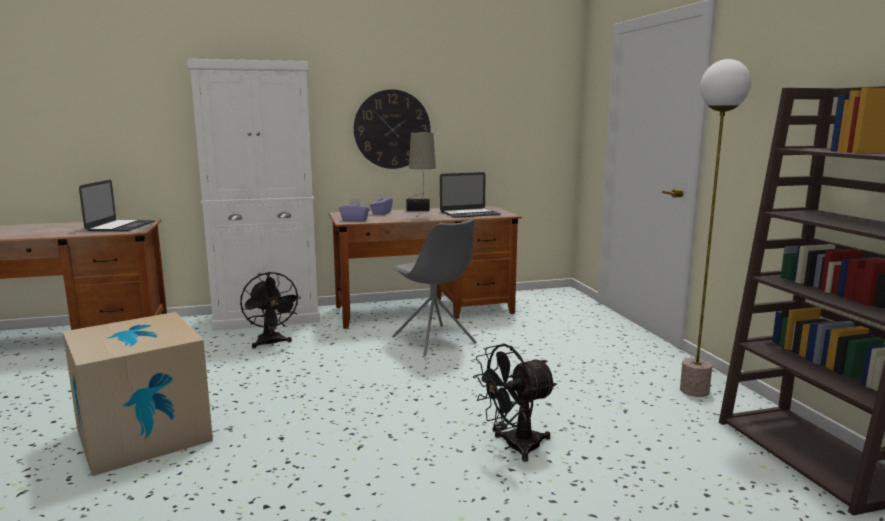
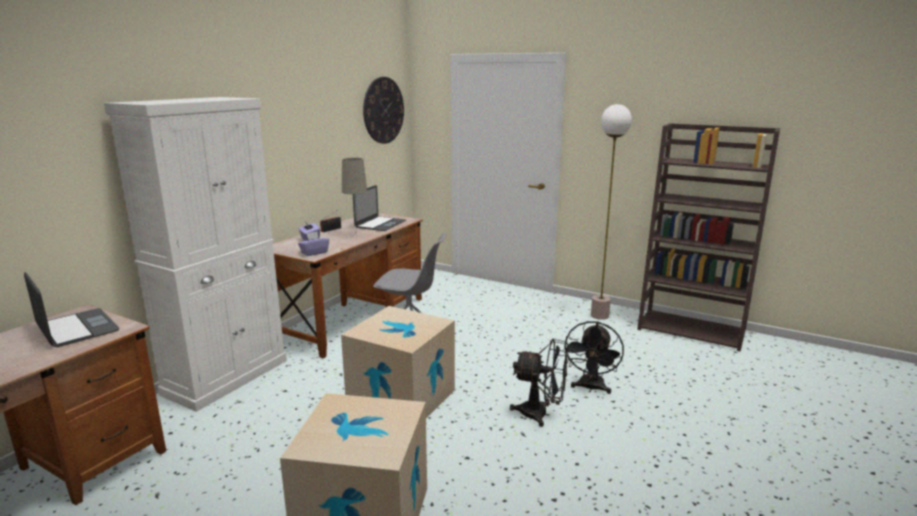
camera: 45 degrees left, 5 degrees up
black fan [240,272,301,348] -> black fan moved to [510,339,569,427]
wall clock [354,89,431,169] -> wall clock moved to [363,77,404,144]
none -> cardboard box [341,306,455,418]

